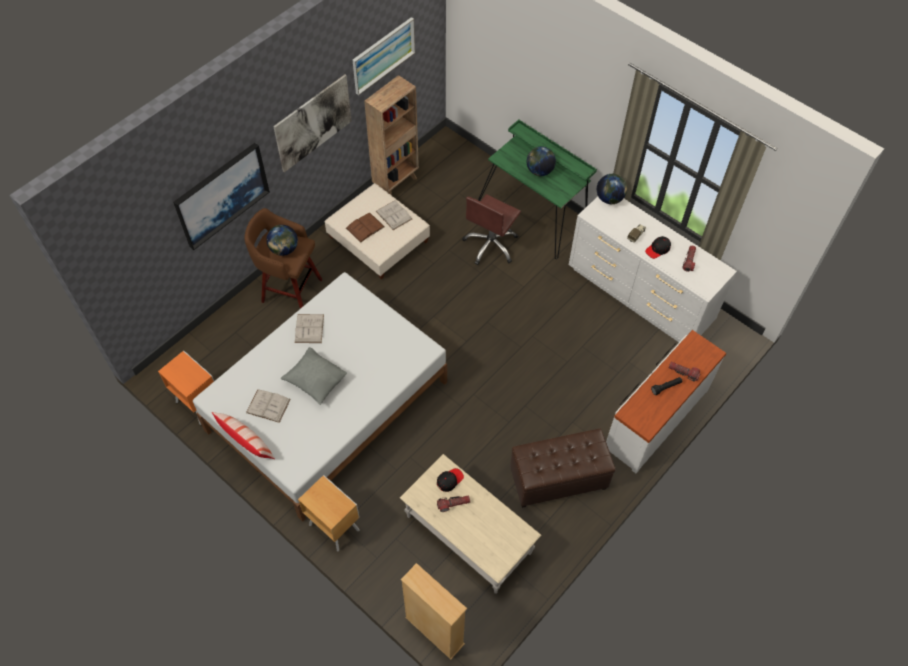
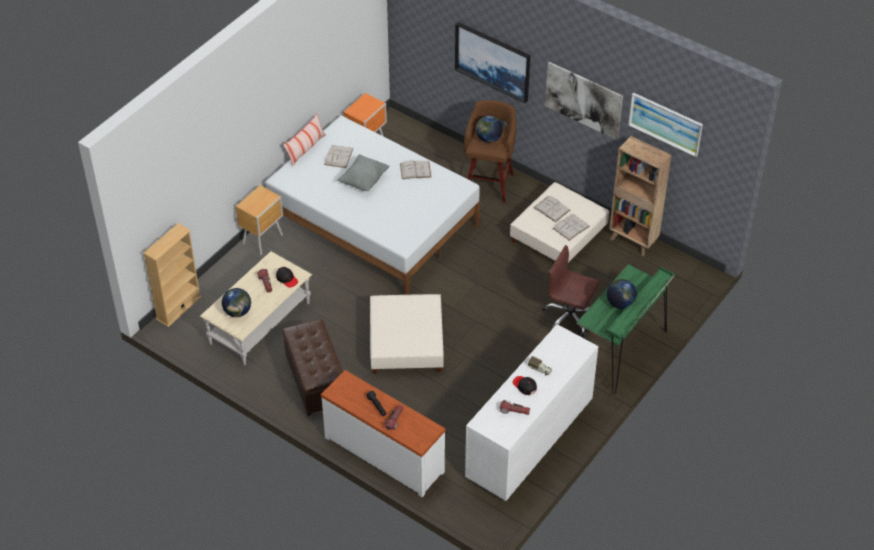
camera: 85 degrees right, 10 degrees down
brown book [346,213,385,243] -> white book [533,196,570,222]
globe [597,174,627,204] -> globe moved to [222,288,251,317]
none -> beige ottoman [370,294,444,374]

